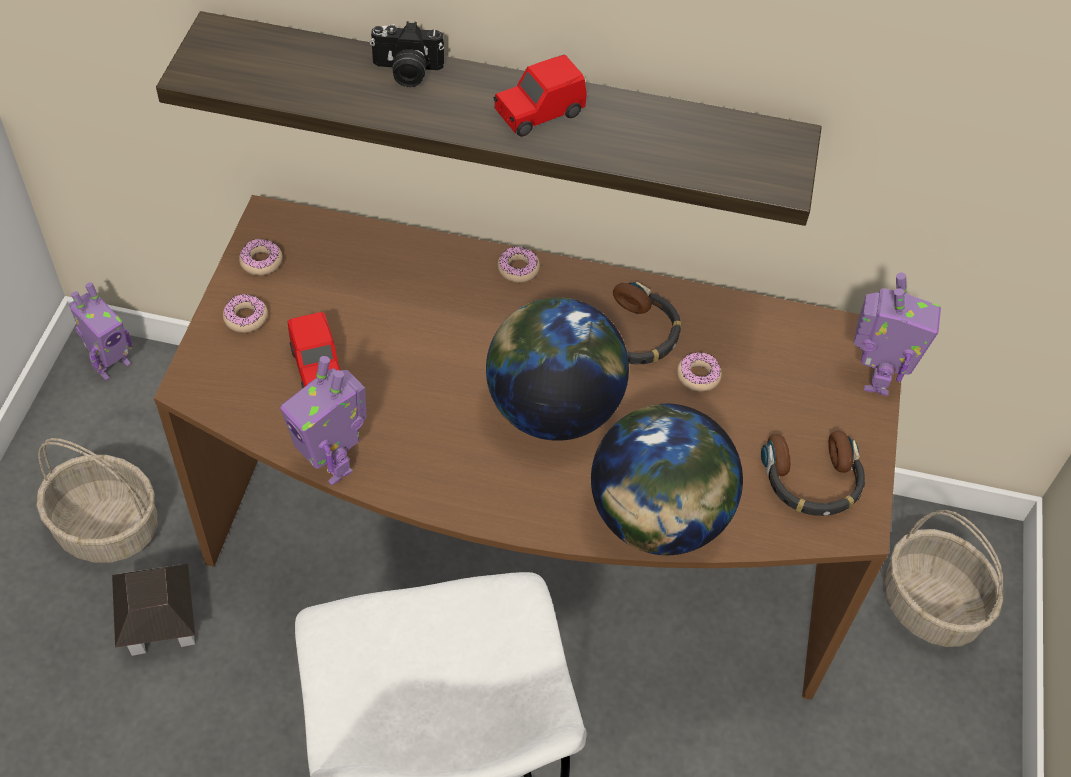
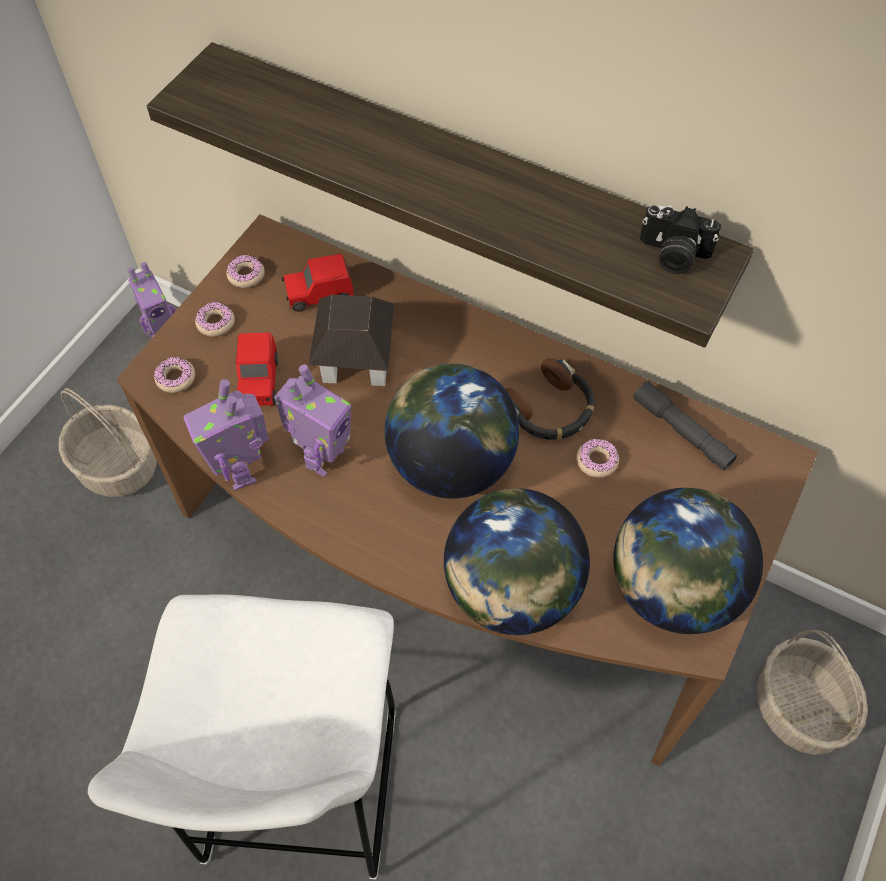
camera: 20 degrees right, 5 degrees up
toy house [112,564,195,656] -> toy house moved to [308,295,394,386]
camera [370,21,444,87] -> camera moved to [640,205,721,274]
red toy car [494,55,587,136] -> red toy car moved to [282,254,354,312]
donut [498,247,540,283] -> donut moved to [154,357,195,393]
headphones [761,431,865,516] -> globe [613,488,763,634]
toy robot [854,273,941,396] -> toy robot moved to [274,364,351,477]
none -> grey flashlight [633,381,737,471]

